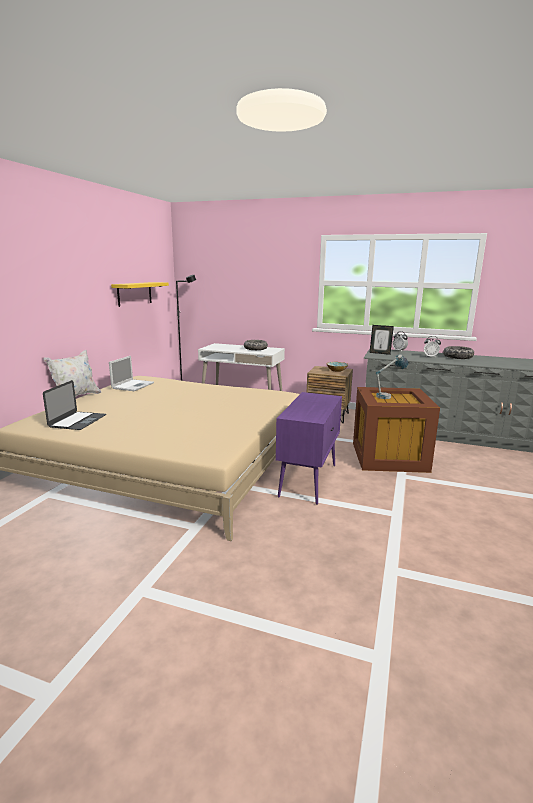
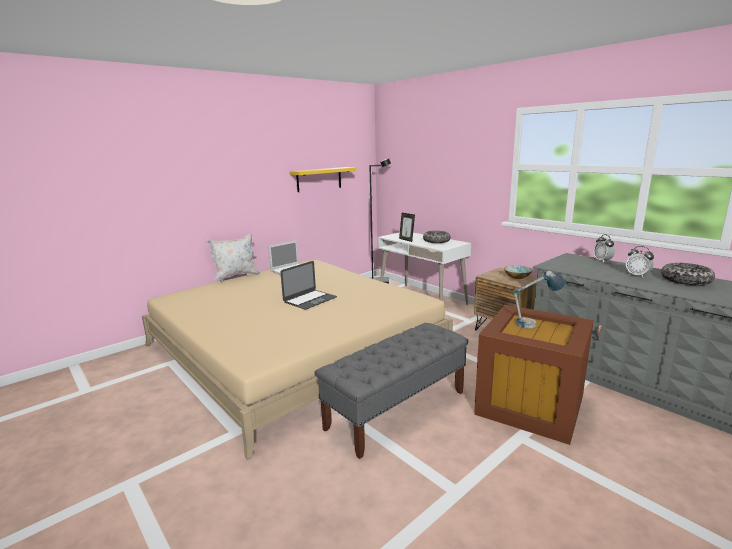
camera: 30 degrees right, 0 degrees up
laptop [43,380,106,430] -> laptop moved to [280,261,337,310]
purple cabinet [276,392,342,505] -> grey bench [315,323,468,459]
picture frame [369,325,394,355] -> picture frame moved to [399,213,415,242]

